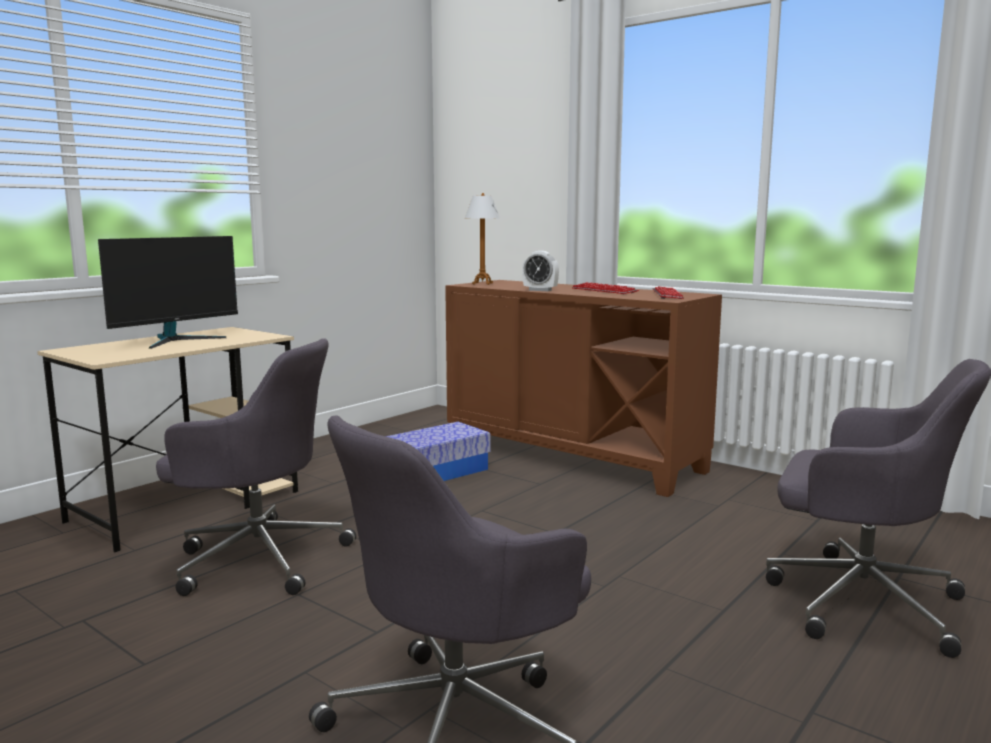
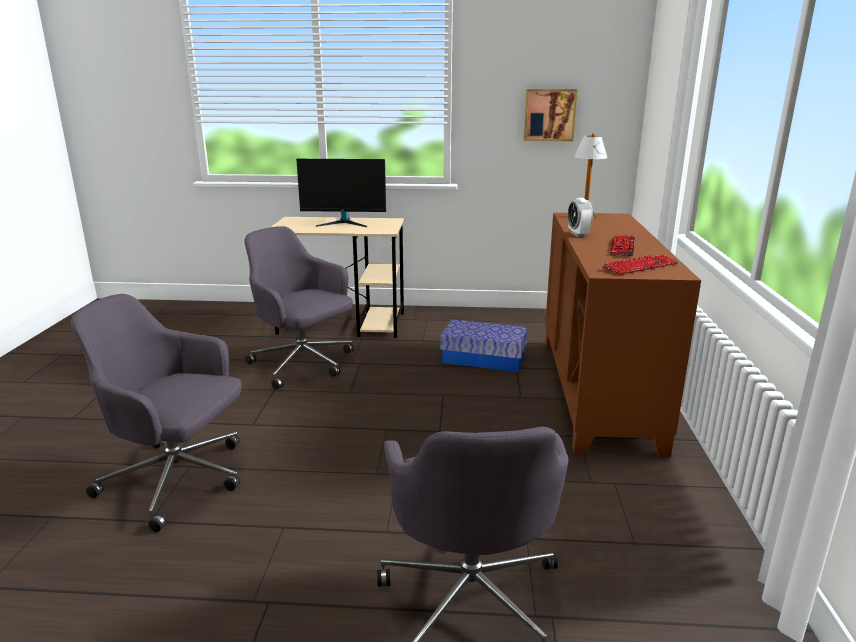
camera: 55 degrees right, 10 degrees up
grey office chair [156,338,356,596] -> grey office chair turned 150 degrees clockwise [244,226,354,389]
none -> picture [524,89,578,141]

